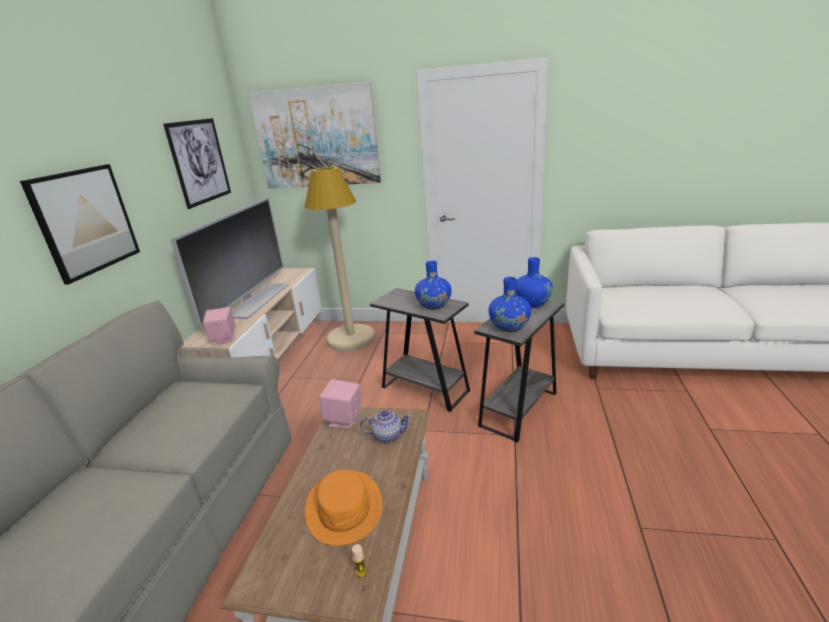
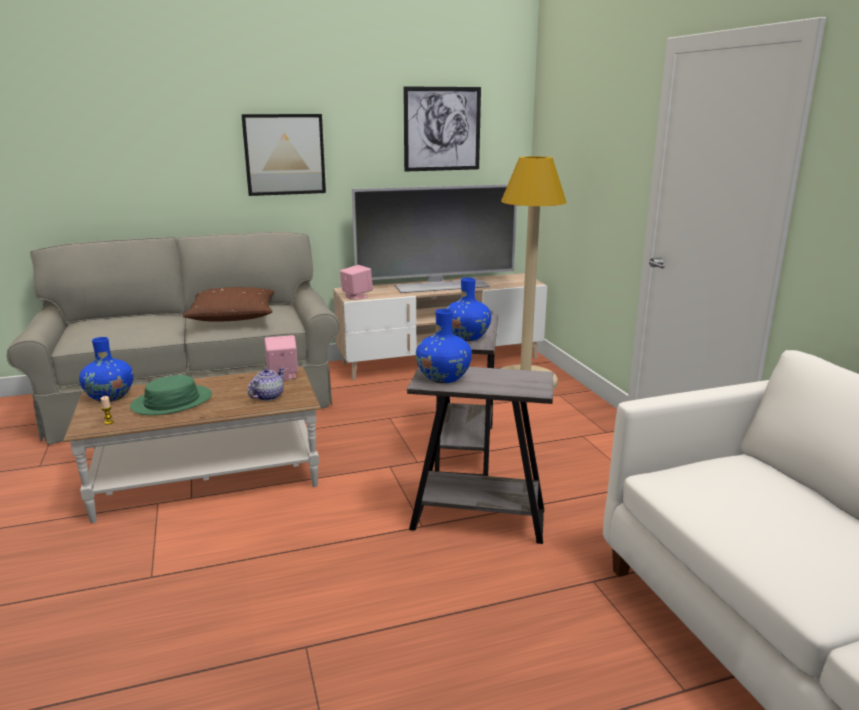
camera: 60 degrees right, 5 degrees down
picture [248,82,381,188] -> none
orange hat [305,470,382,546] -> green hat [130,375,212,415]
teapot [360,410,411,443] -> teapot turned 120 degrees counterclockwise [248,367,285,401]
blue vase [516,257,553,308] -> blue vase moved to [79,337,133,402]
none -> brown pillow [182,287,274,321]

